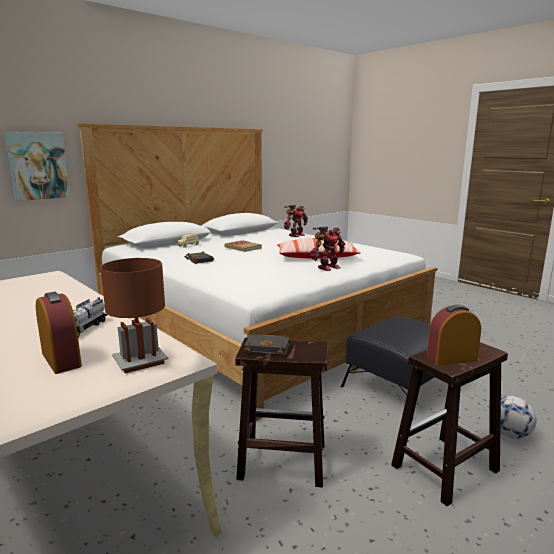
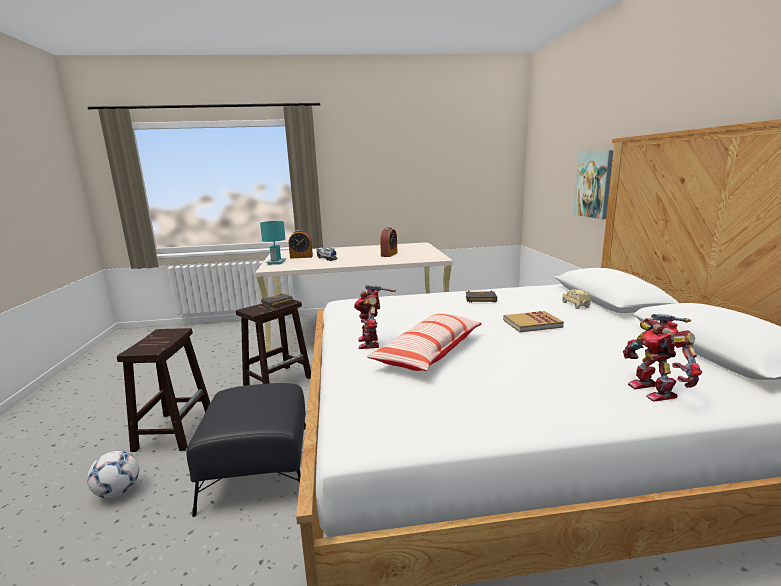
camera: 125 degrees right, 0 degrees up
brown table lamp [101,258,168,373] -> turquoise table lamp [260,221,286,265]
alarm clock [427,304,481,366] -> alarm clock moved to [380,227,397,257]

